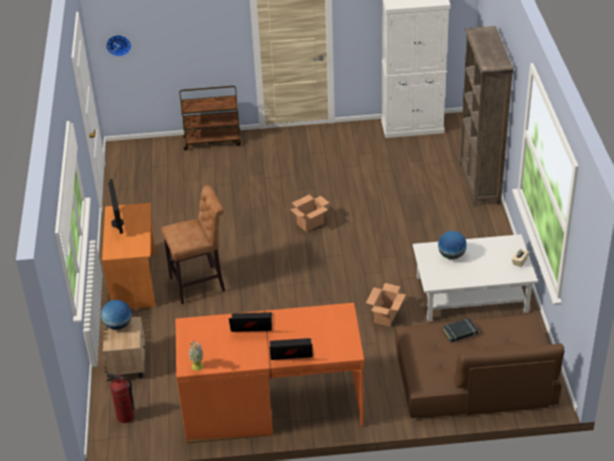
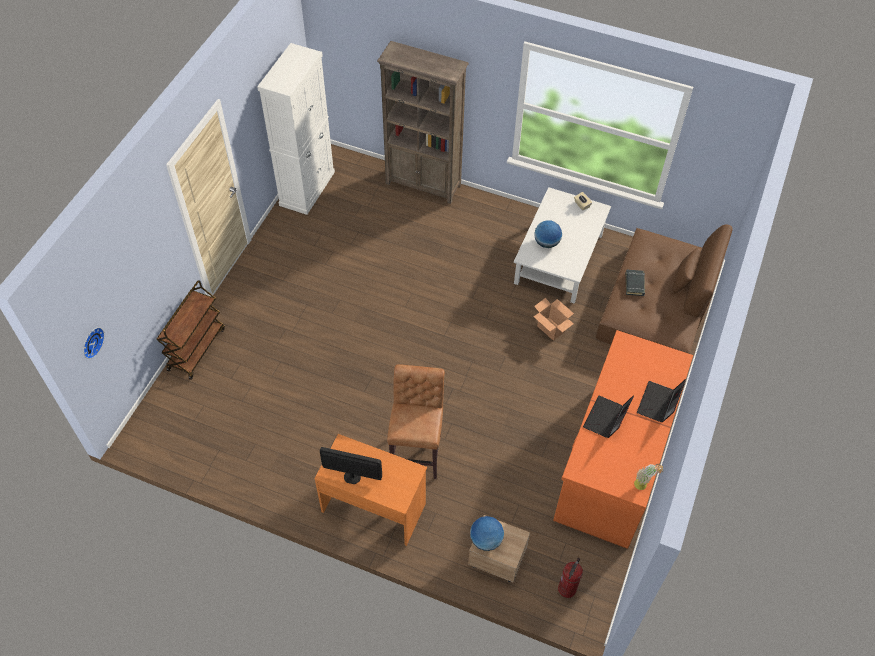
camera: 65 degrees left, 15 degrees up
cardboard box [290,194,329,232] -> none

